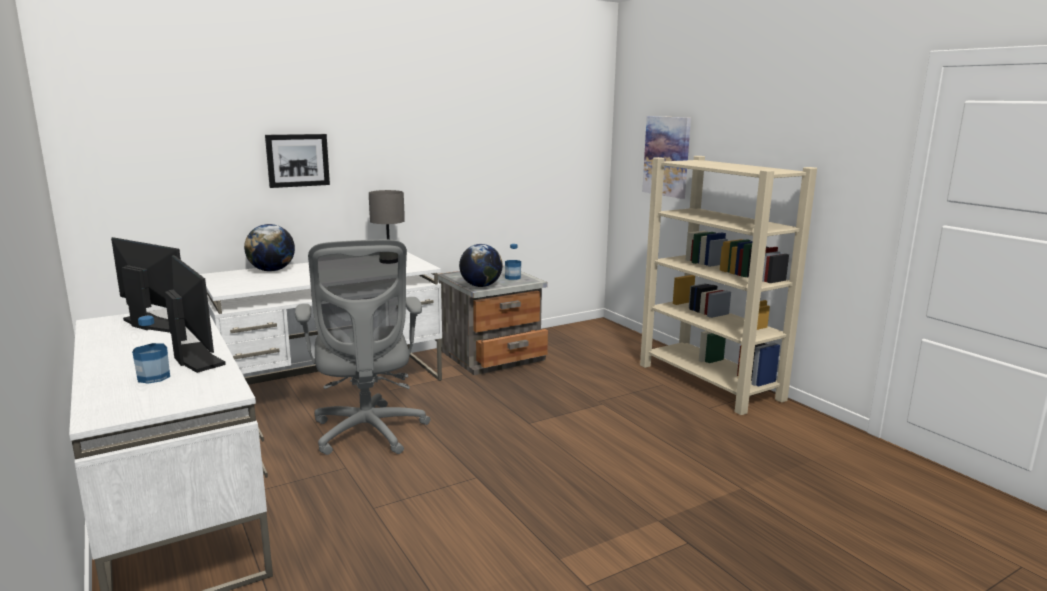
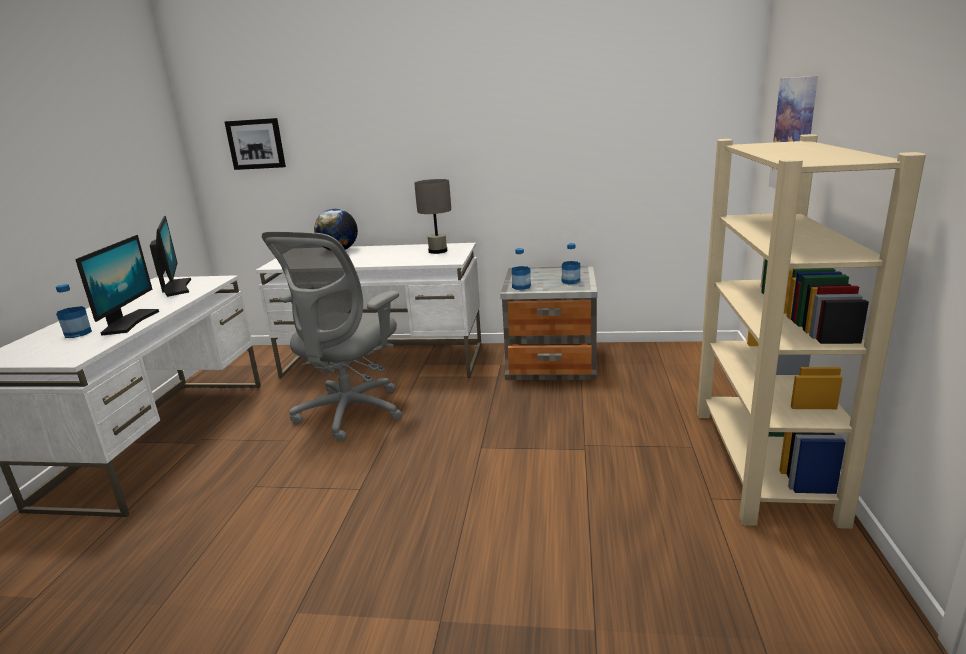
camera: 40 degrees right, 5 degrees up
picture [265,134,330,188] -> picture moved to [224,118,286,170]
globe [459,244,503,287] -> bottle [512,248,531,290]

